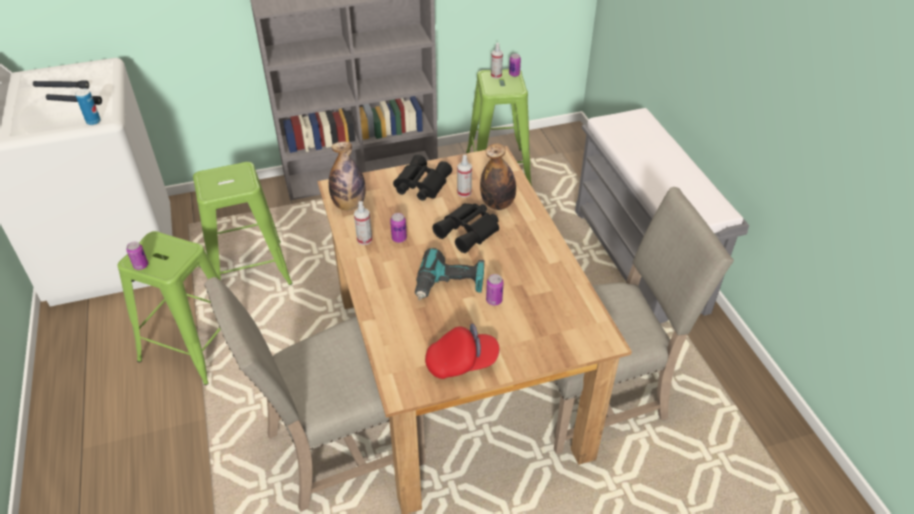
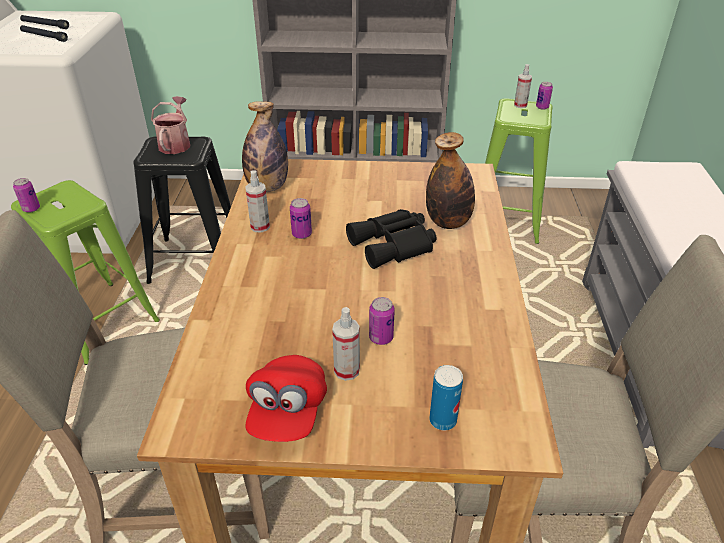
camera: 20 degrees right, 5 degrees down
can [75,88,101,125] -> can moved to [429,365,463,431]
green stool [193,162,292,285] -> black stool [133,136,231,284]
black binoculars [393,155,452,200] -> none
power drill [415,248,484,301] -> none
red cap [425,323,500,379] -> red cap turned 90 degrees clockwise [246,355,327,442]
spray bottle [457,155,472,197] -> spray bottle moved to [332,307,360,381]
none -> watering can [151,96,190,154]

